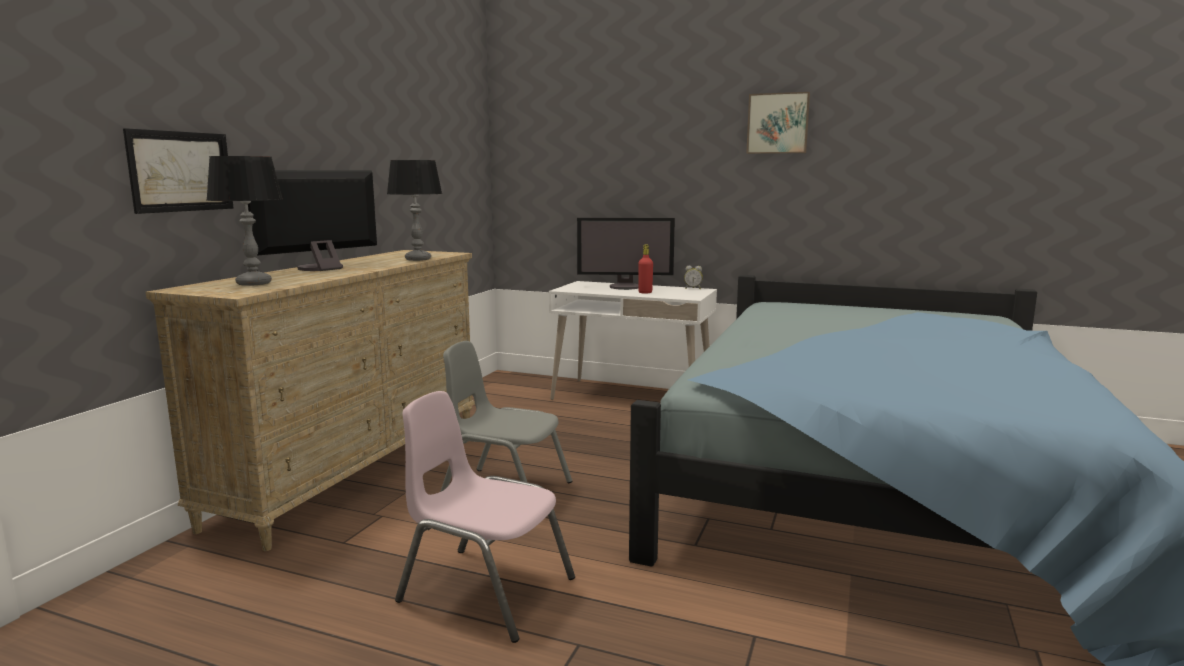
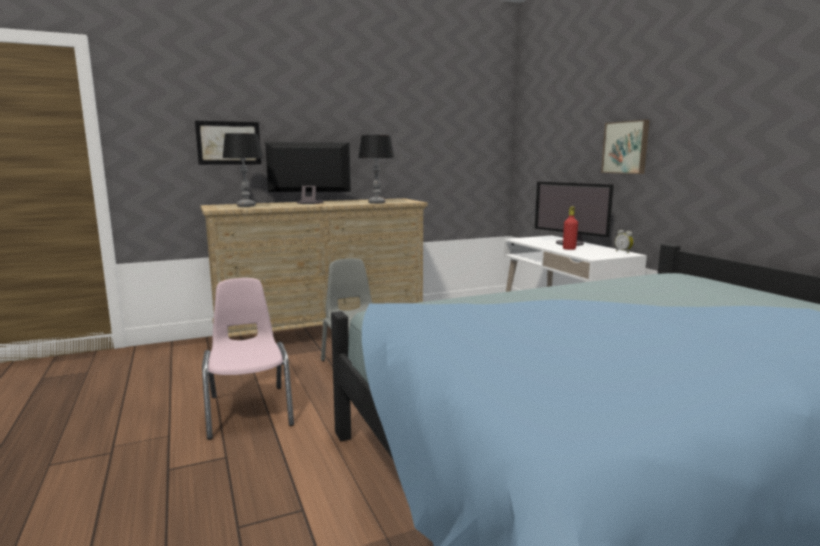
camera: 45 degrees right, 0 degrees up
picture [746,92,810,154] -> picture moved to [601,120,649,174]

